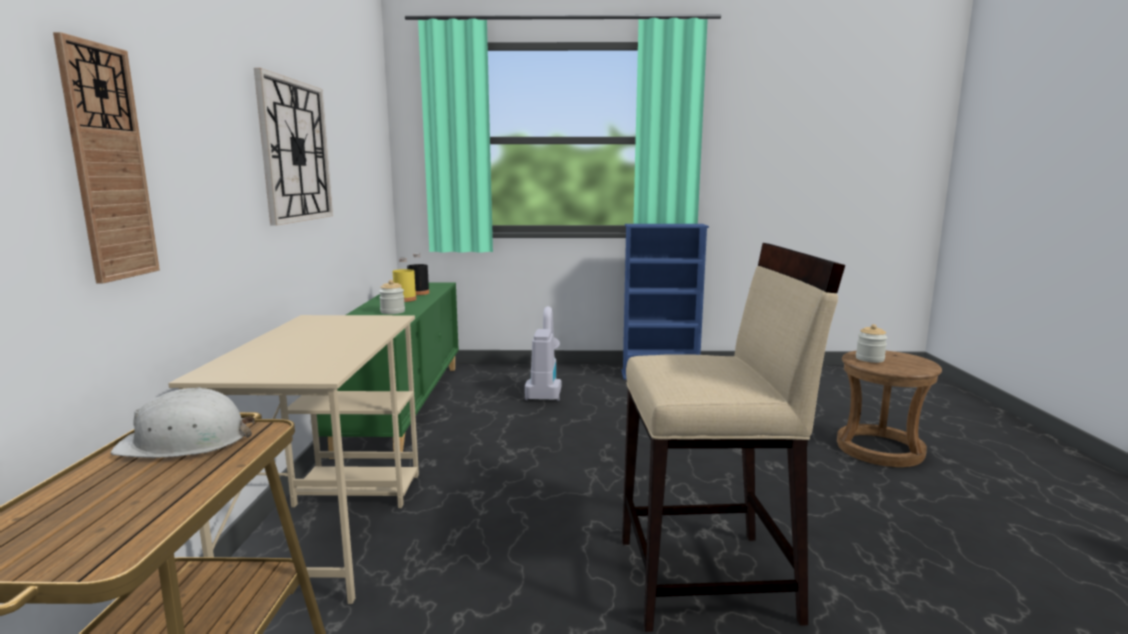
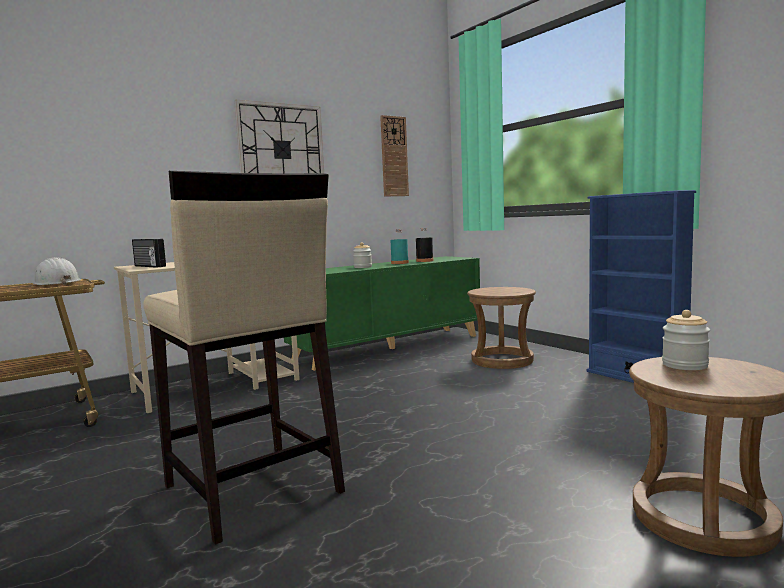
camera: 55 degrees right, 5 degrees down
wall clock [53,32,160,284] -> wall clock moved to [380,115,409,196]
yellow bottle [393,258,416,302] -> turquoise bottle [390,229,409,264]
vacuum cleaner [525,306,562,401] -> brown stool [467,287,536,369]
none -> radio [132,239,166,268]

